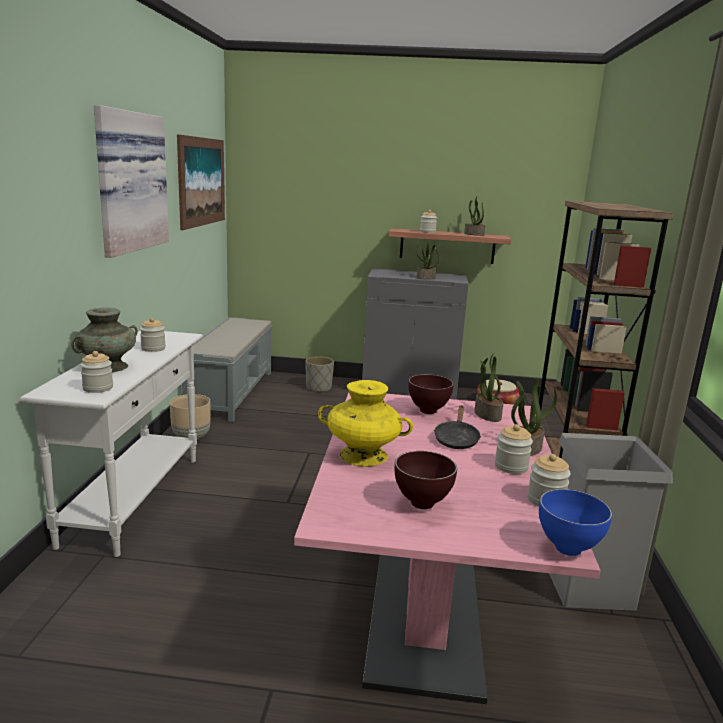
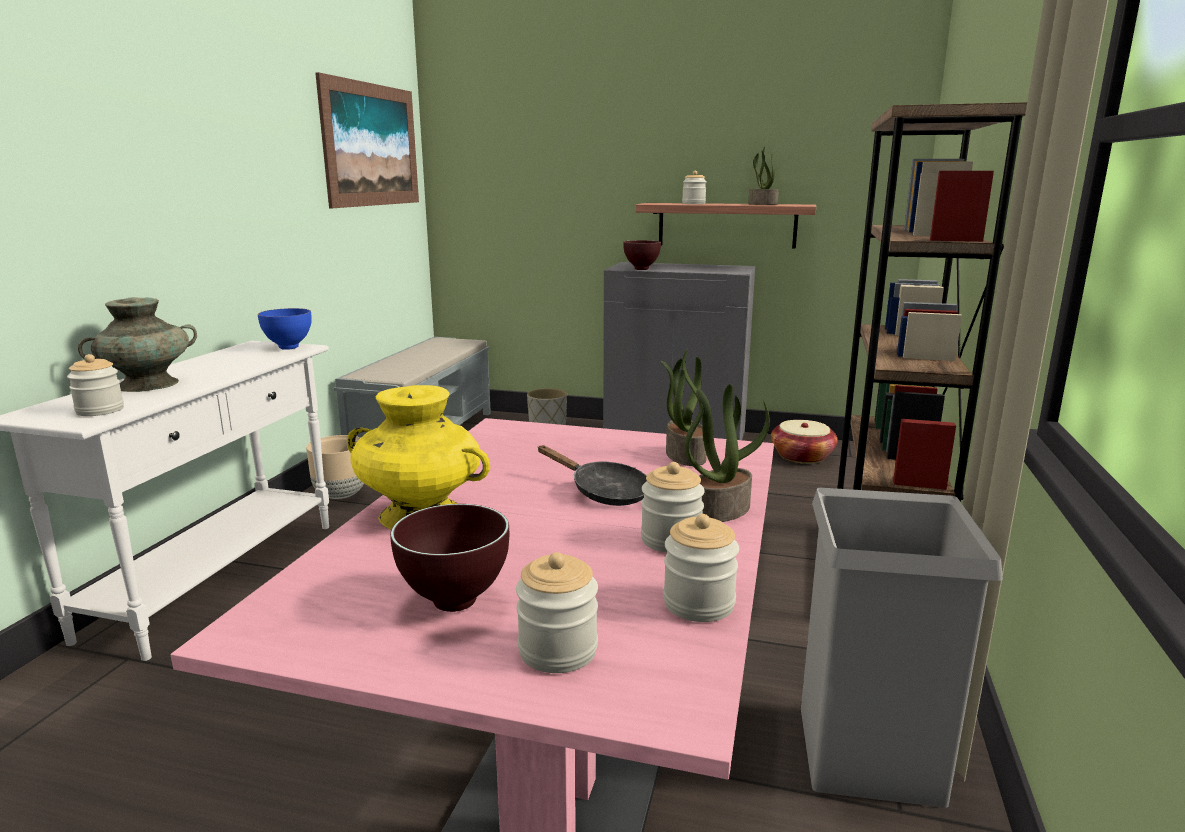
camera: 10 degrees right, 0 degrees up
picture [94,105,169,258] -> none
jar [140,318,166,352] -> jar moved to [516,552,598,673]
brown bowl [408,374,454,414] -> brown bowl moved to [623,240,661,270]
potted plant [416,240,439,279] -> none
black frying pan [434,405,481,449] -> black frying pan turned 75 degrees counterclockwise [537,445,647,506]
blue bowl [539,489,612,556] -> blue bowl moved to [258,308,312,350]

